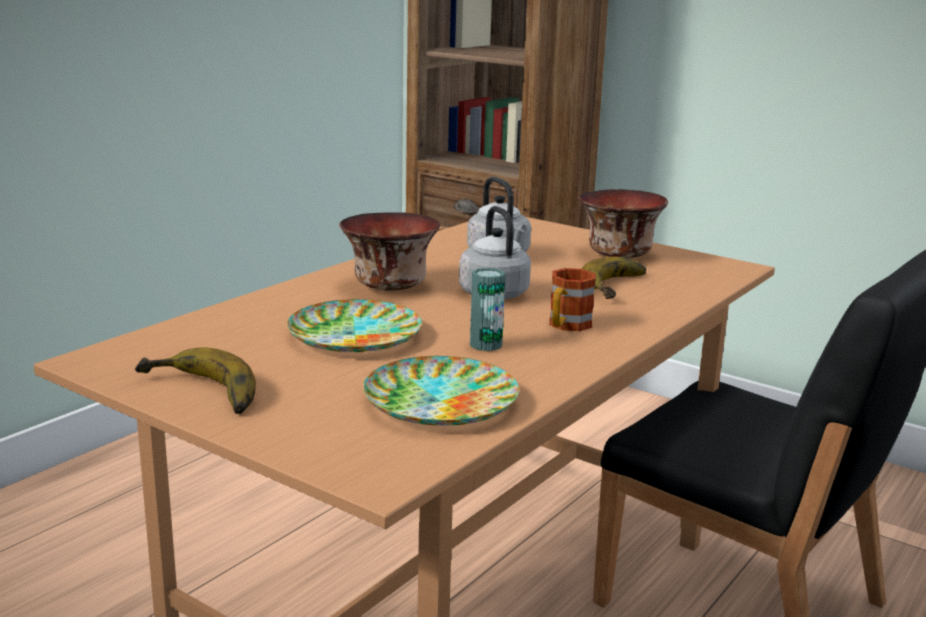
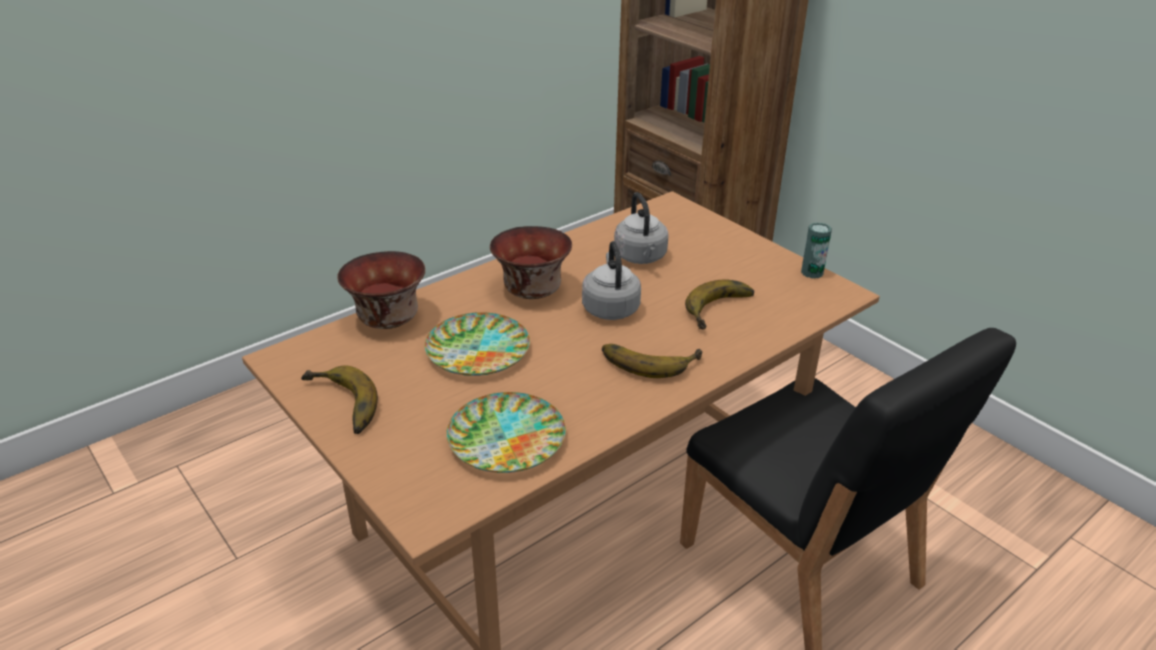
camera: 15 degrees right, 15 degrees up
can [470,268,505,351] -> can moved to [801,222,832,278]
mug [549,268,596,331] -> banana [602,344,703,378]
bowl [579,189,668,258] -> bowl moved to [337,251,425,329]

